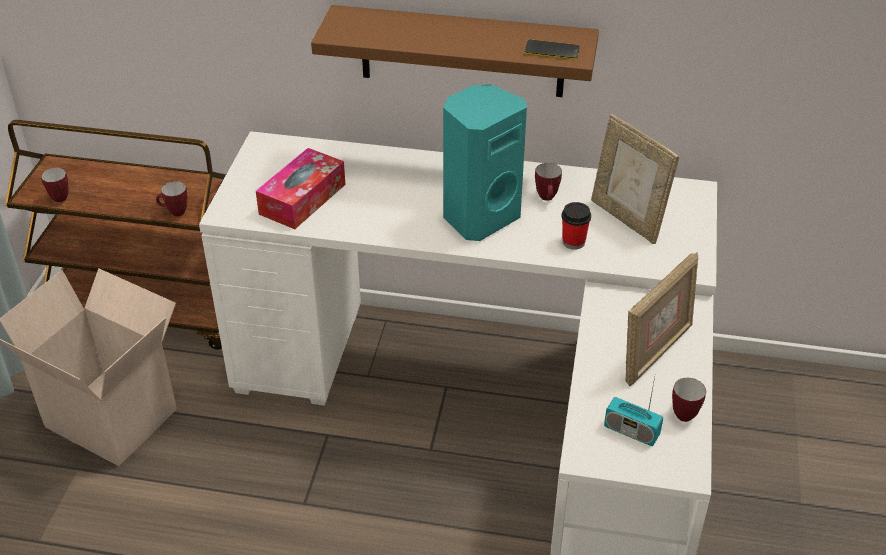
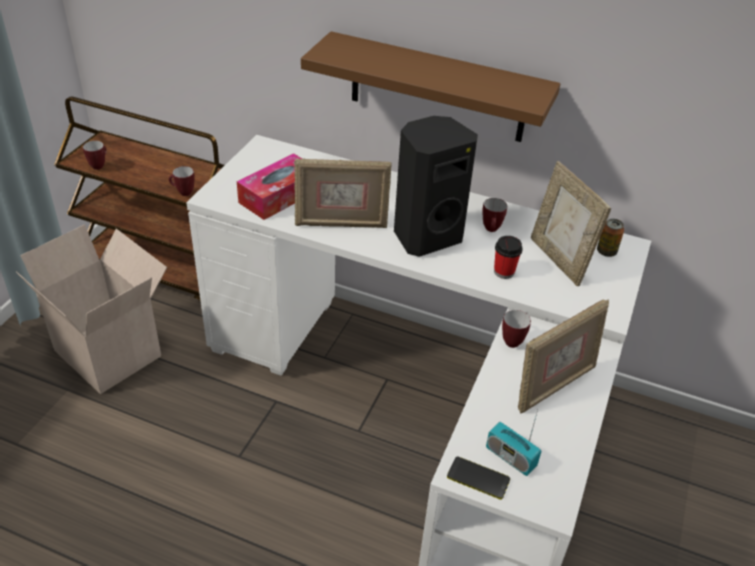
camera: 10 degrees right, 0 degrees up
turquoise speaker [443,84,527,241] -> black speaker [394,116,478,257]
phone [524,39,580,60] -> phone moved to [447,457,510,500]
mug [672,378,706,422] -> mug moved to [502,310,531,348]
none -> picture frame [294,158,392,228]
none -> can [597,219,624,257]

